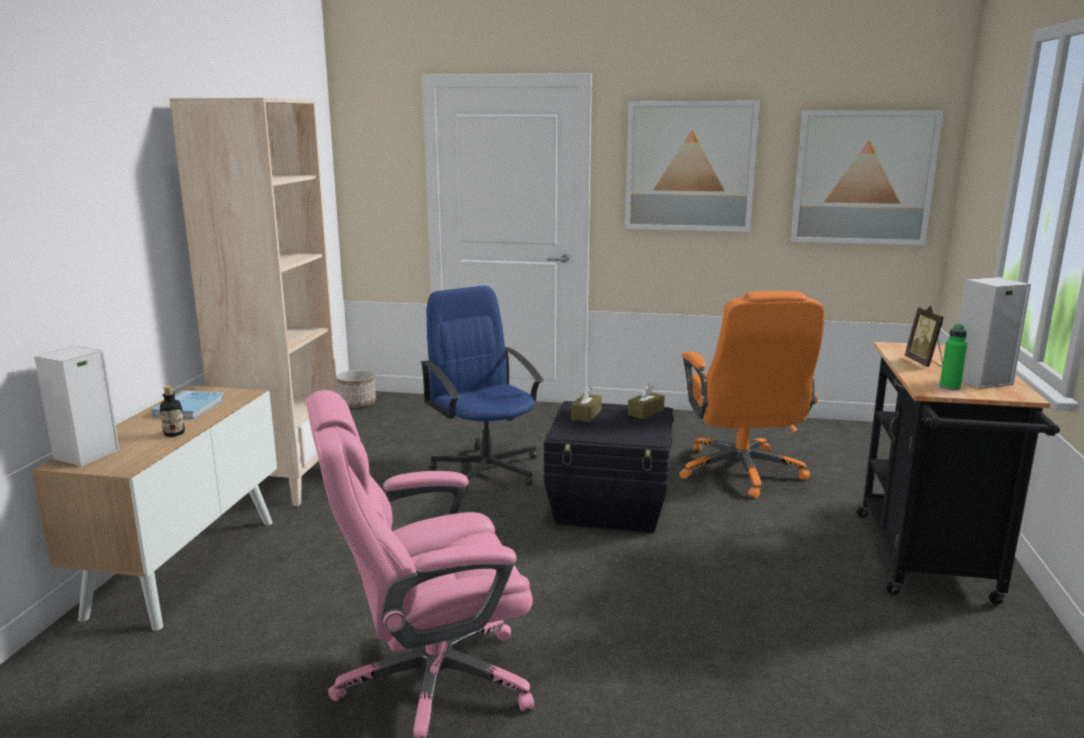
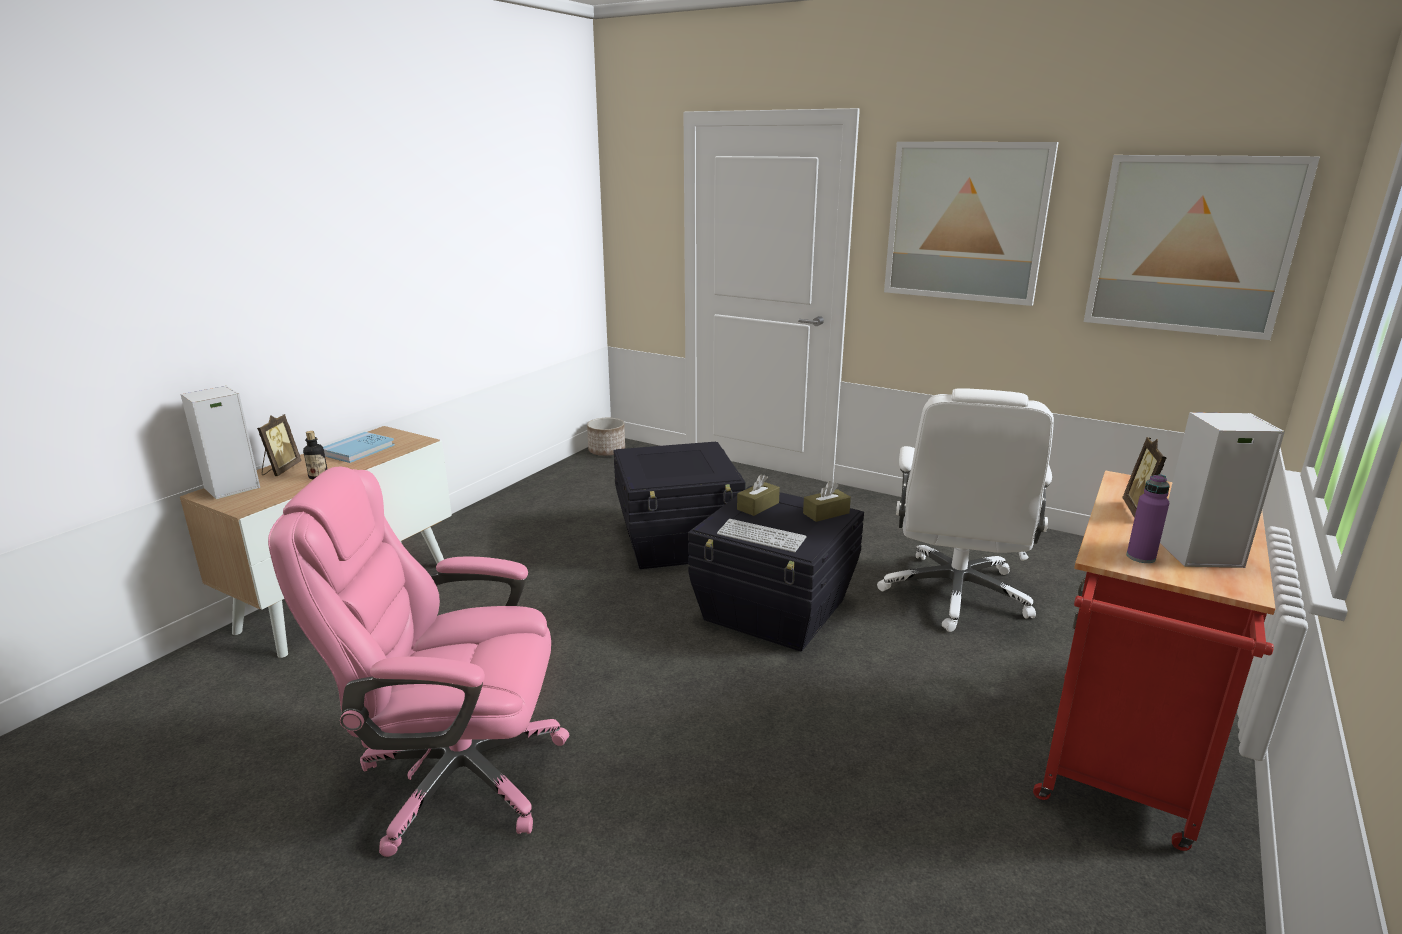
camera: 20 degrees right, 5 degrees up
beige bookcase [169,98,337,506] -> none
blue office chair [420,285,544,493] -> black storage box [614,442,745,569]
orange office chair [679,291,824,499] -> white office chair [877,388,1054,632]
black cart [857,342,1060,605] -> red cart [1033,470,1276,851]
green bottle [939,324,967,390] -> purple bottle [1127,474,1170,563]
none -> picture frame [257,414,301,476]
none -> keyboard [717,519,806,552]

